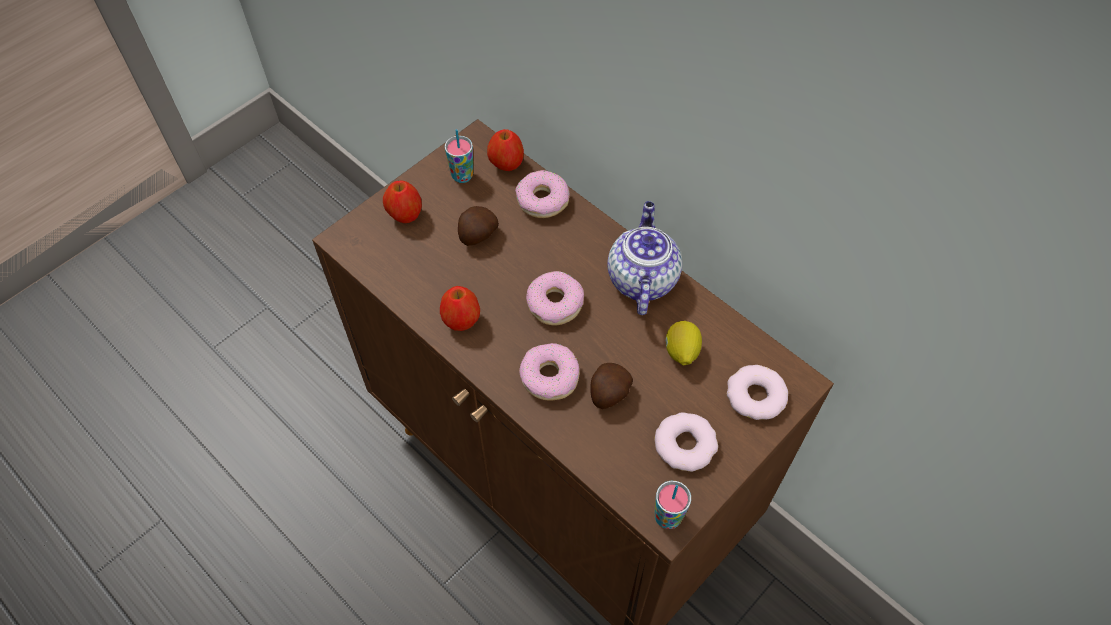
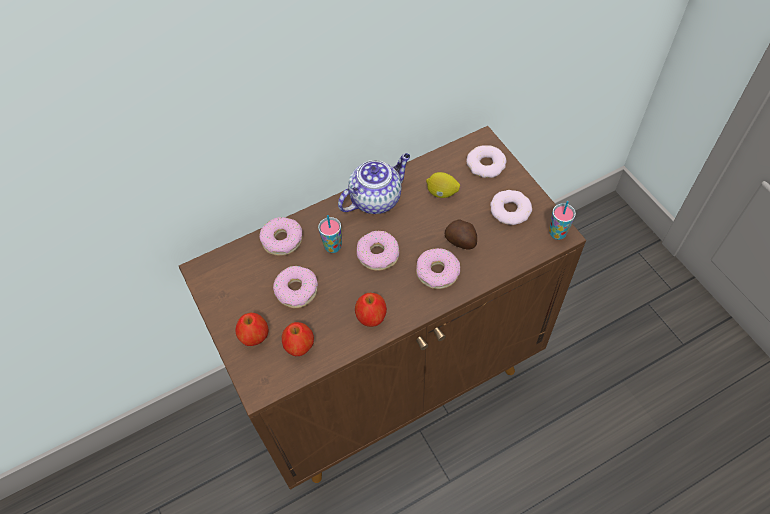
camera: 70 degrees left, 0 degrees up
cup [445,129,473,183] -> cup moved to [318,215,342,253]
potato [458,206,499,246] -> donut [273,266,318,308]
apple [487,129,524,171] -> apple moved to [282,322,314,356]
teapot [608,201,682,315] -> teapot turned 120 degrees clockwise [338,153,410,214]

